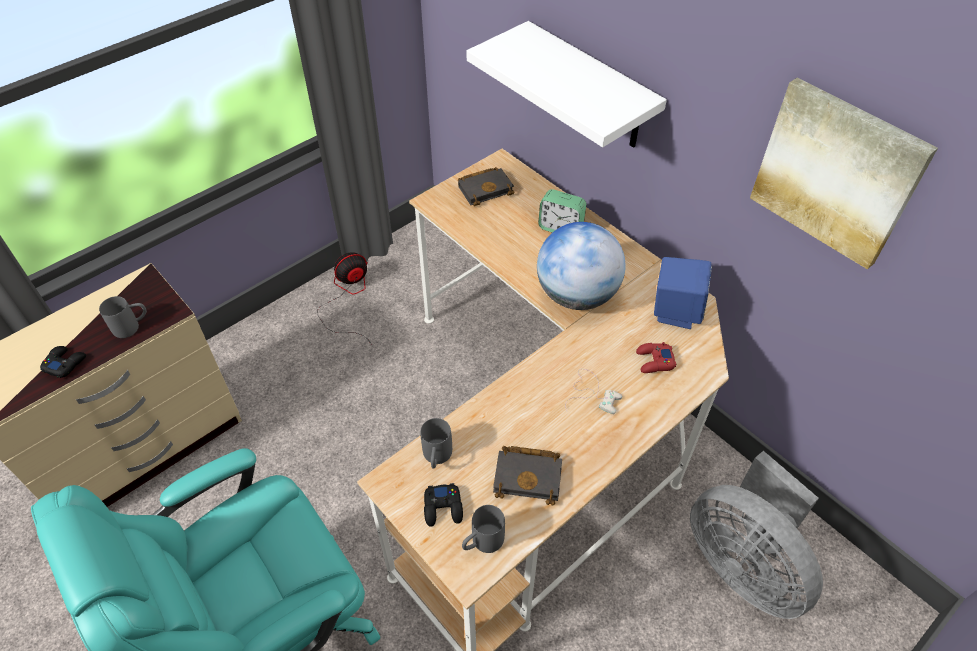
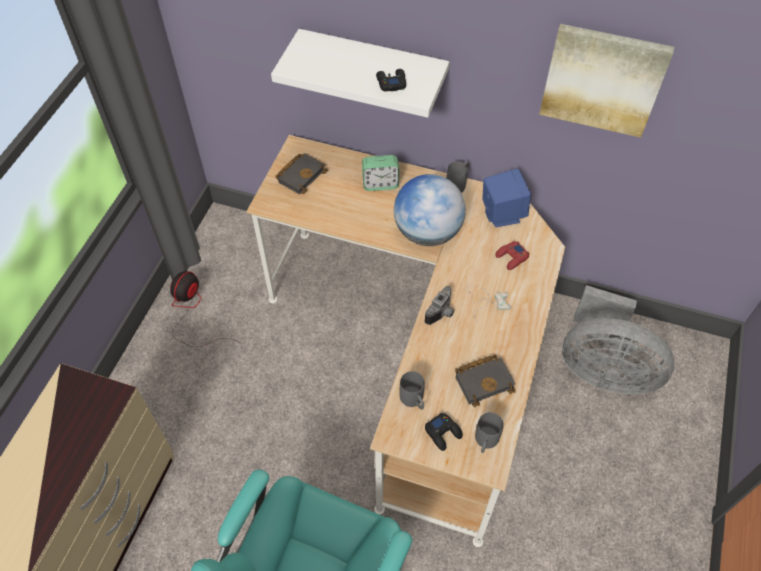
camera: 30 degrees left, 5 degrees up
black game controller [40,346,86,378] -> black game controller moved to [376,69,406,92]
grey mug [99,296,147,338] -> grey mug moved to [446,161,469,193]
none -> camera [424,286,454,325]

